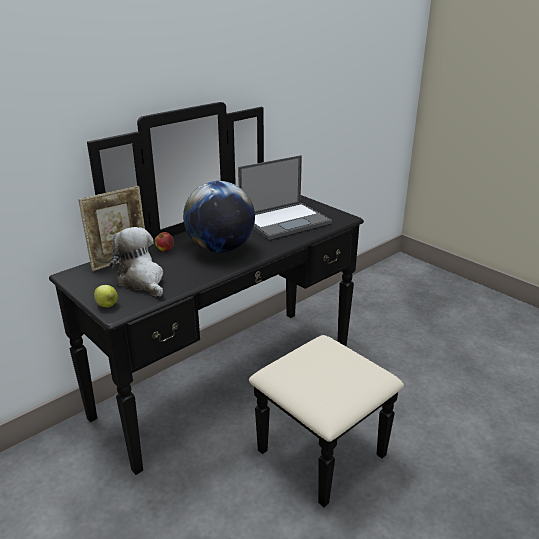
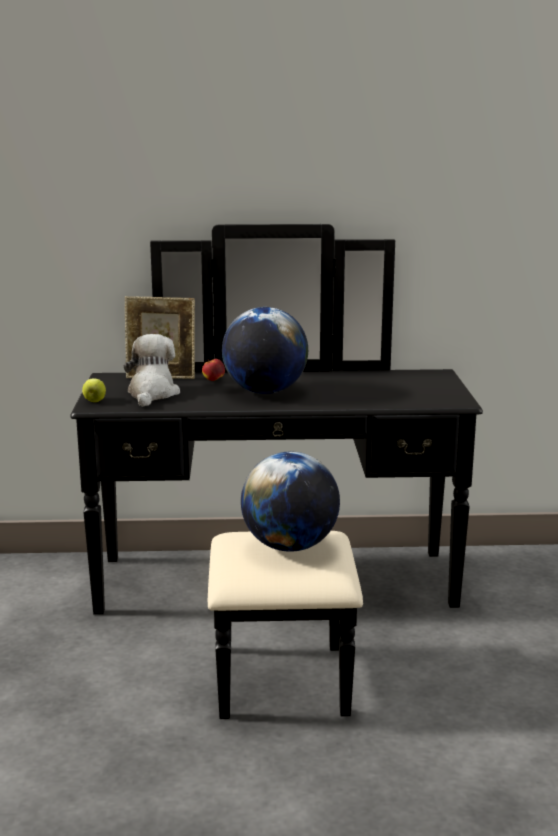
camera: 40 degrees right, 10 degrees down
laptop [238,155,332,240] -> none
none -> globe [241,452,340,552]

